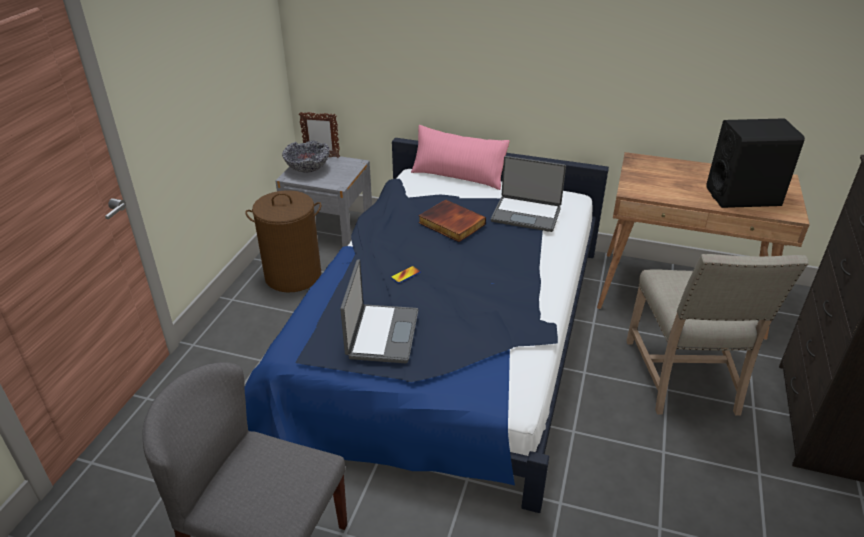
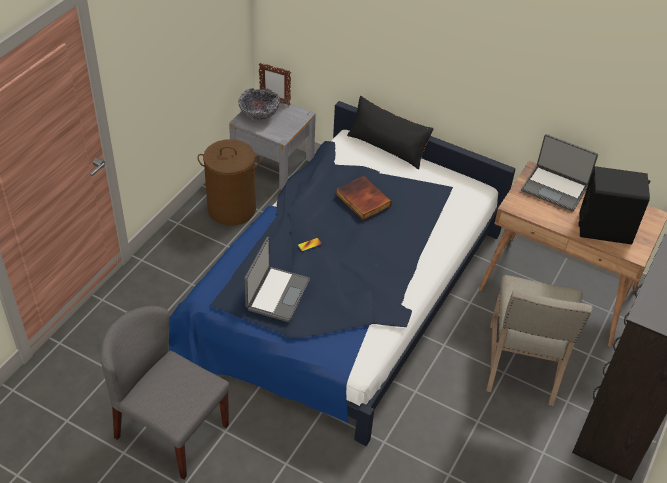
camera: 10 degrees right, 10 degrees up
pink pillow [411,125,510,190] -> black pillow [347,95,434,169]
laptop [491,156,566,232] -> laptop moved to [521,134,598,211]

